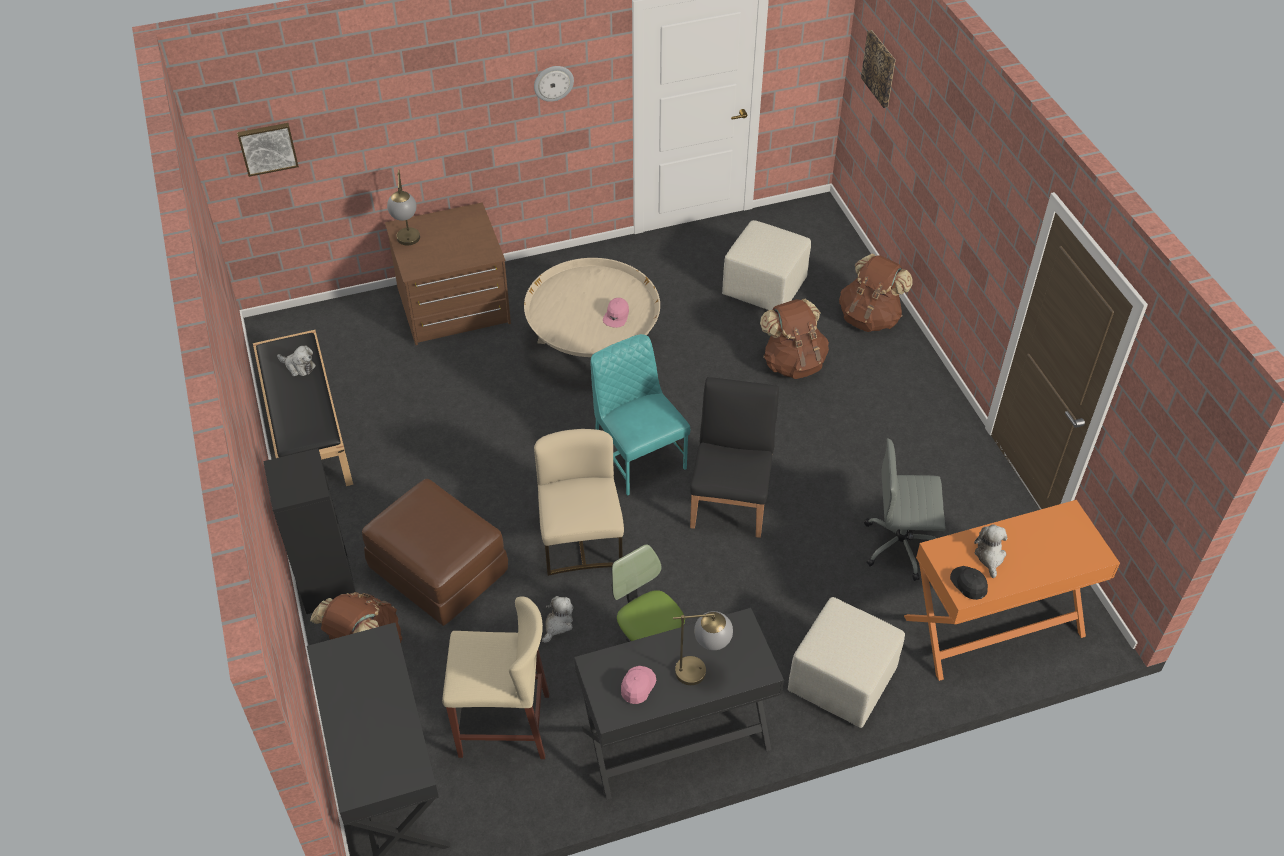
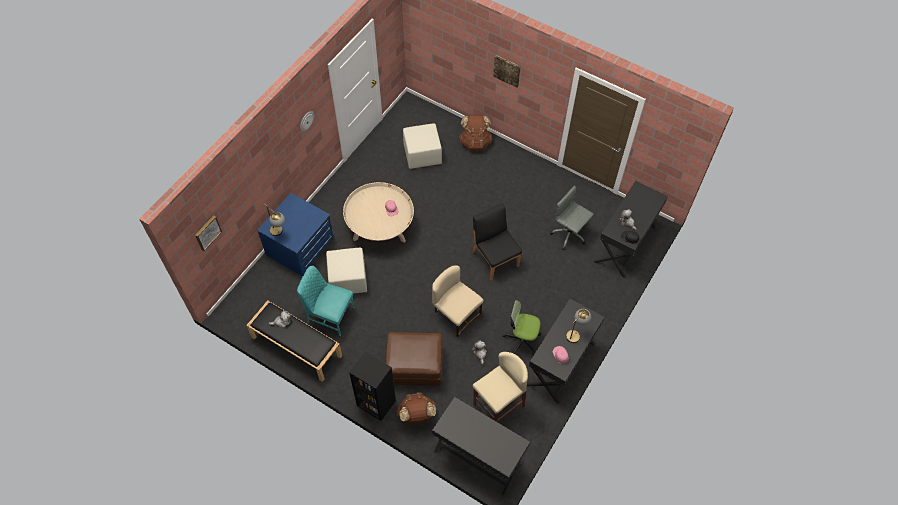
camera: 40 degrees left, 10 degrees up
brown dresser [385,202,511,345] -> blue dresser [257,193,334,277]
turquoise chair [590,334,690,496] -> turquoise chair moved to [297,266,355,337]
brown backpack [760,299,829,379] -> none
beige ottoman [788,597,905,728] -> beige ottoman moved to [326,248,367,293]
picture [861,30,896,108] -> picture moved to [493,55,521,88]
grey office chair [864,438,946,581] -> grey office chair turned 75 degrees clockwise [550,185,594,250]
orange desk [904,500,1120,681] -> black desk [594,181,668,278]

